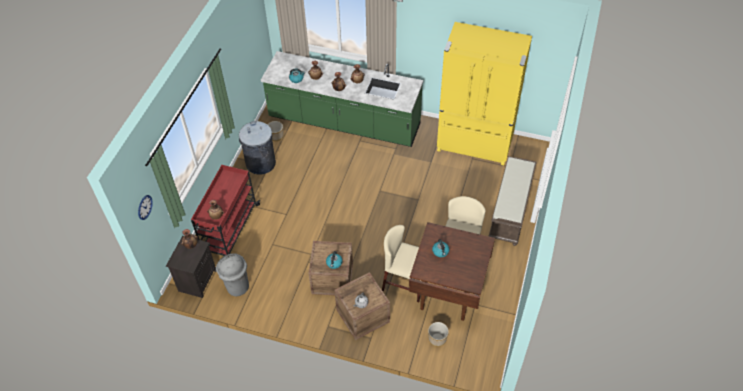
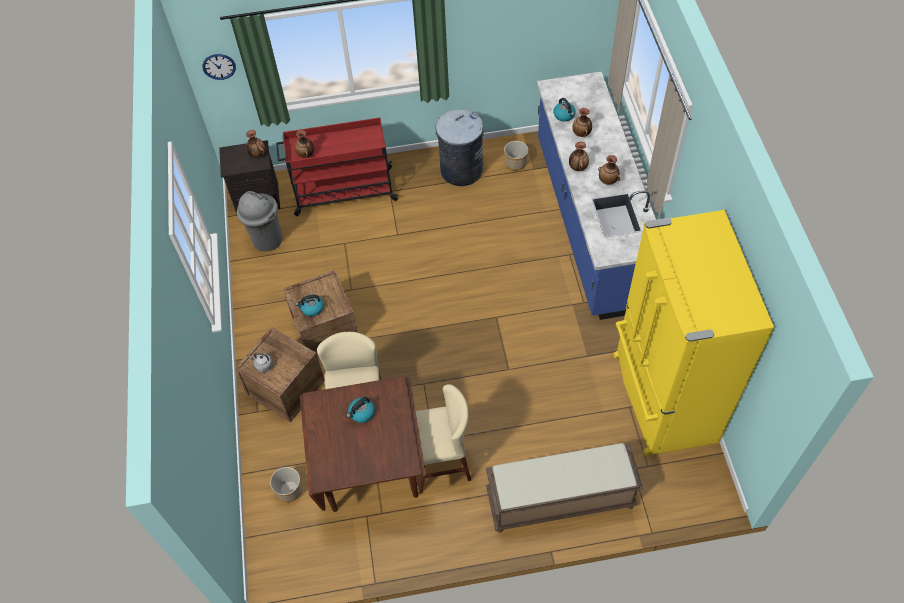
camera: 65 degrees right, 5 degrees up
green counter [261,51,423,147] -> blue counter [537,72,656,320]

